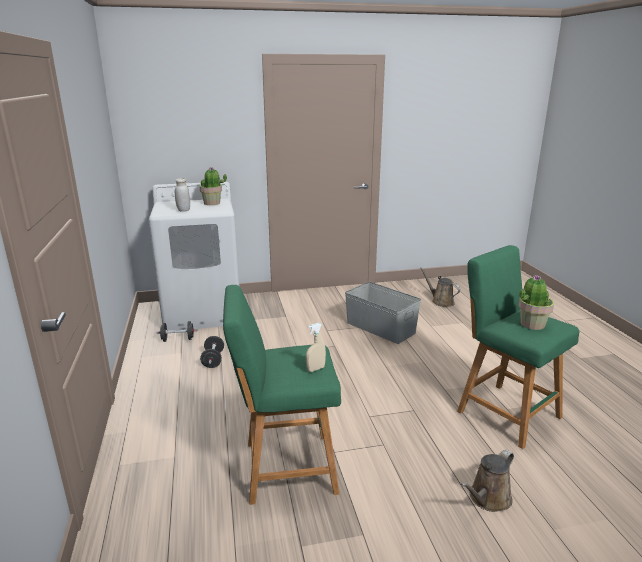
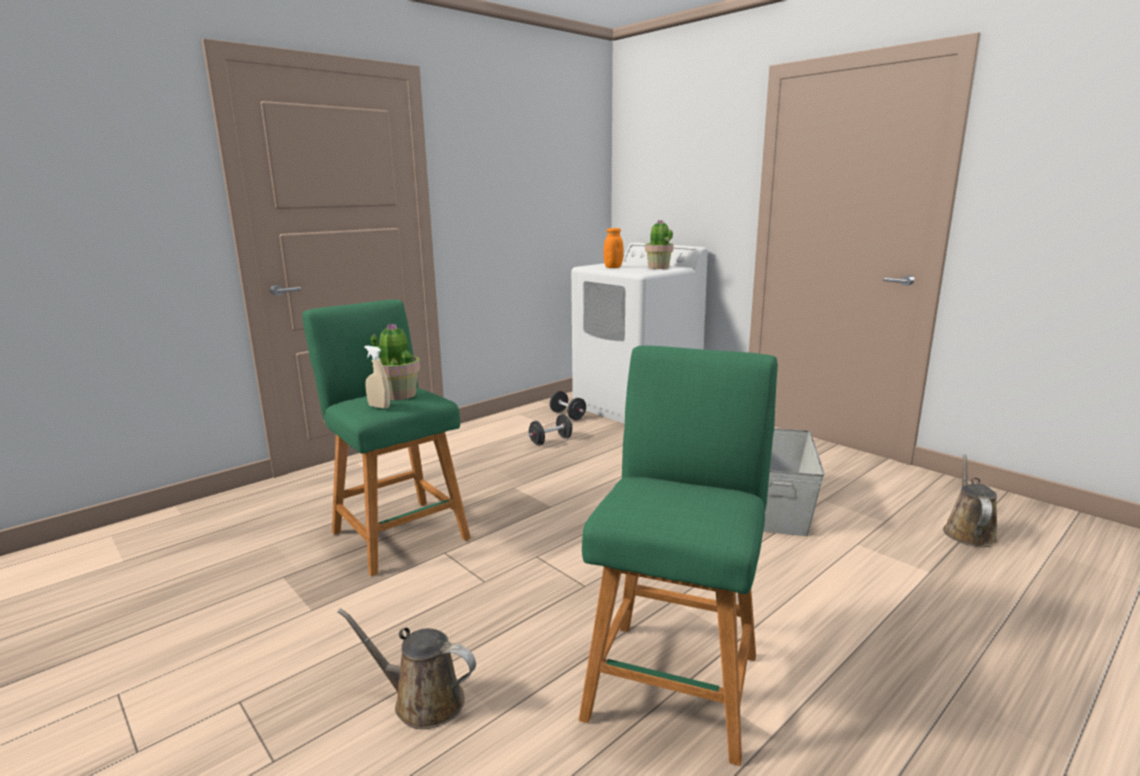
camera: 60 degrees right, 5 degrees down
white jar [175,178,190,212] -> orange jar [604,228,623,268]
potted plant [518,275,554,330] -> potted plant moved to [370,323,420,400]

